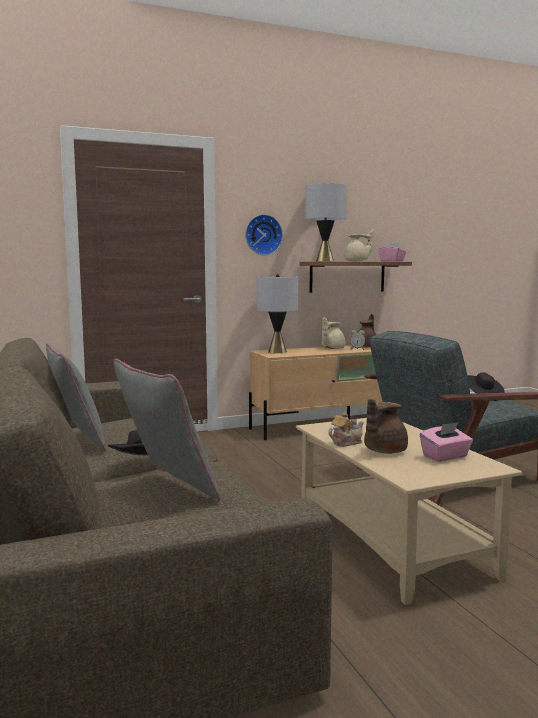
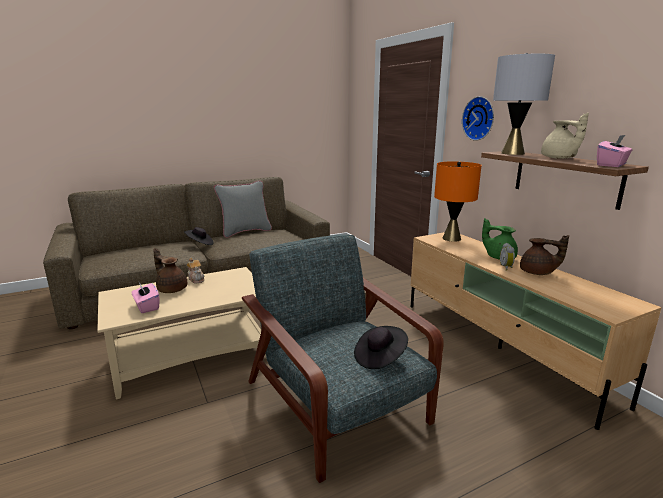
camera: 85 degrees right, 10 degrees up
grey pillow [113,359,221,502] -> none
grey table lamp [257,274,299,353] -> orange table lamp [434,161,482,242]
beige teapot [321,318,345,349] -> green teapot [482,218,518,260]

